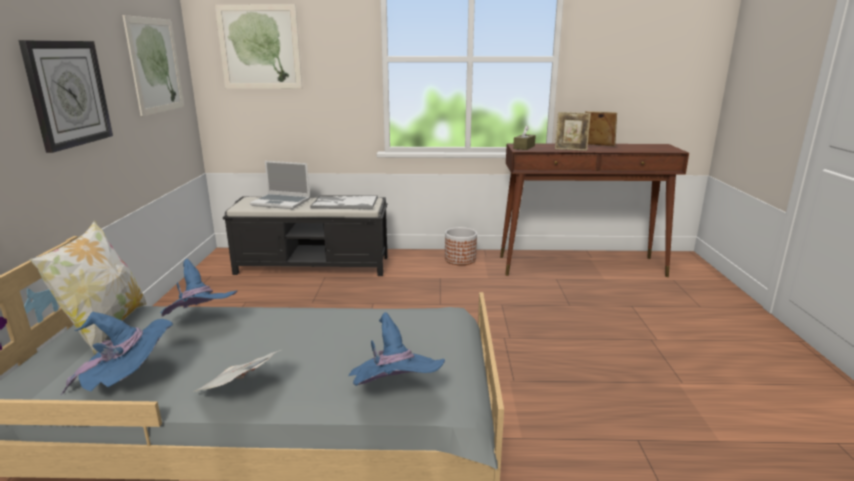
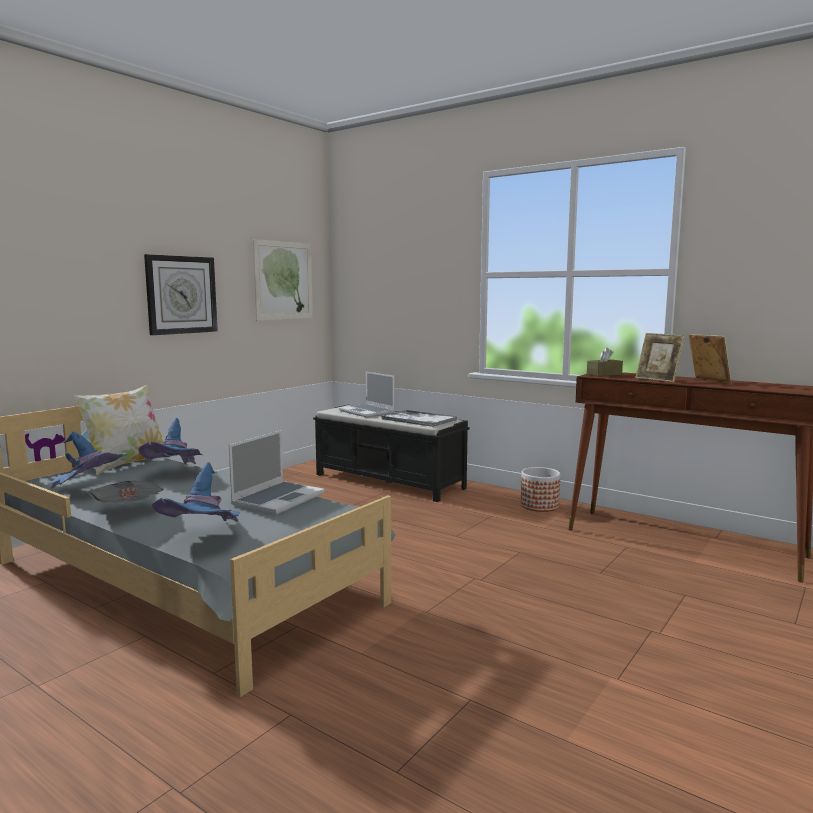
camera: 35 degrees right, 10 degrees down
picture [215,5,302,89] -> none
none -> laptop [229,430,325,514]

